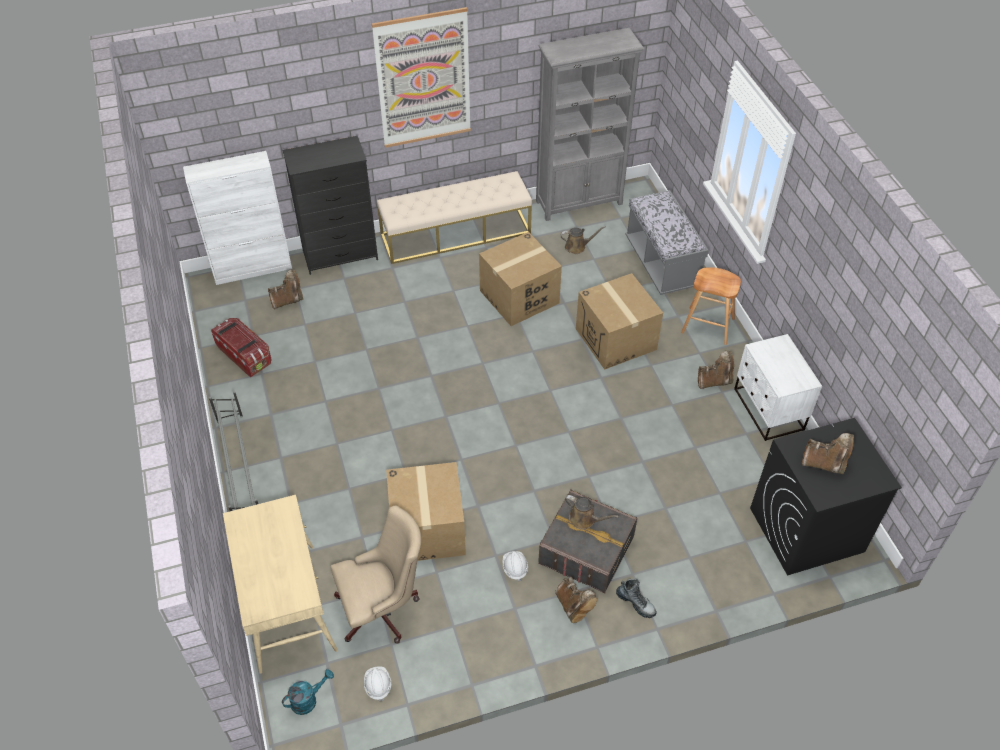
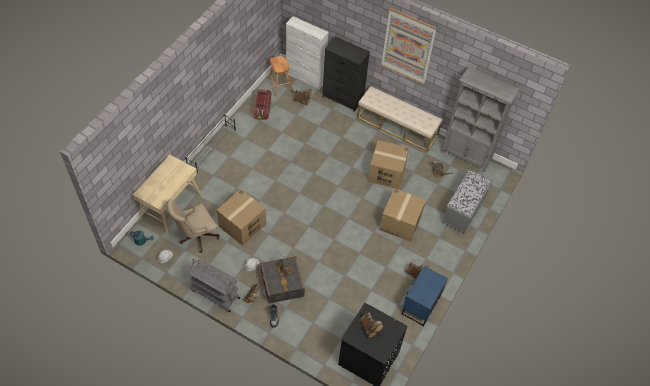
camera: 45 degrees right, 5 degrees up
beige office chair [331,506,421,644] -> beige office chair turned 120 degrees clockwise [167,199,220,253]
brown stool [681,267,741,345] -> brown stool moved to [268,56,293,97]
white nightstand [734,334,822,441] -> blue nightstand [402,266,448,326]
none -> grey cart [188,259,240,312]

